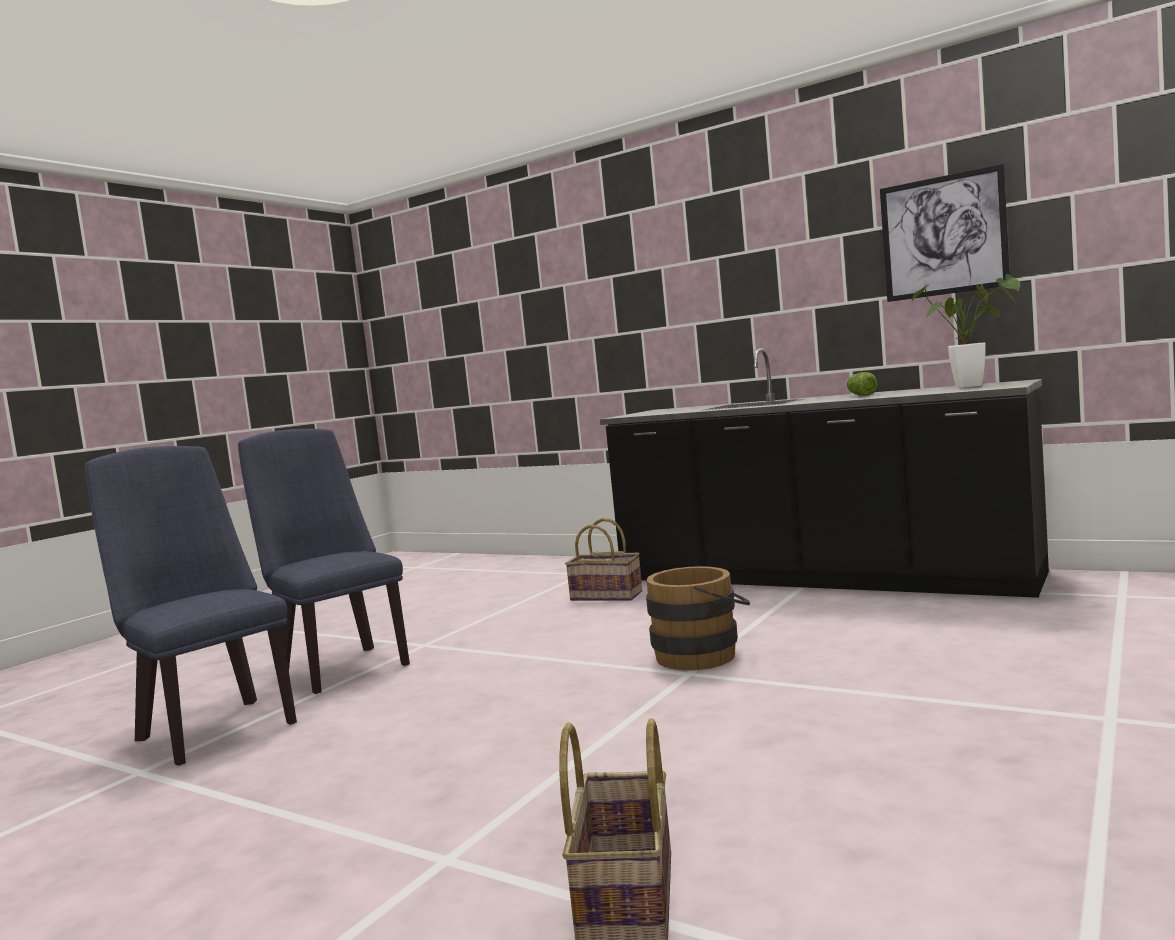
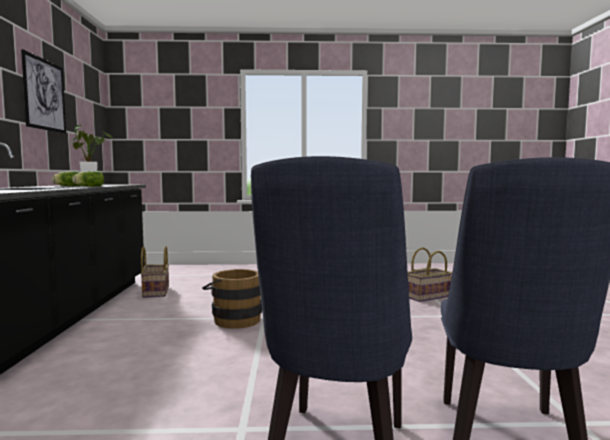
camera: 125 degrees left, 0 degrees up
basket [565,518,642,601] -> basket moved to [141,246,169,298]
none -> lettuce [72,171,104,187]

